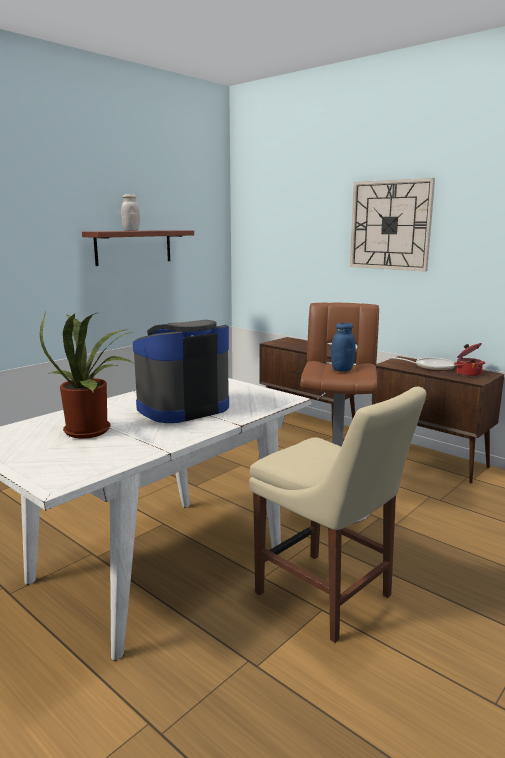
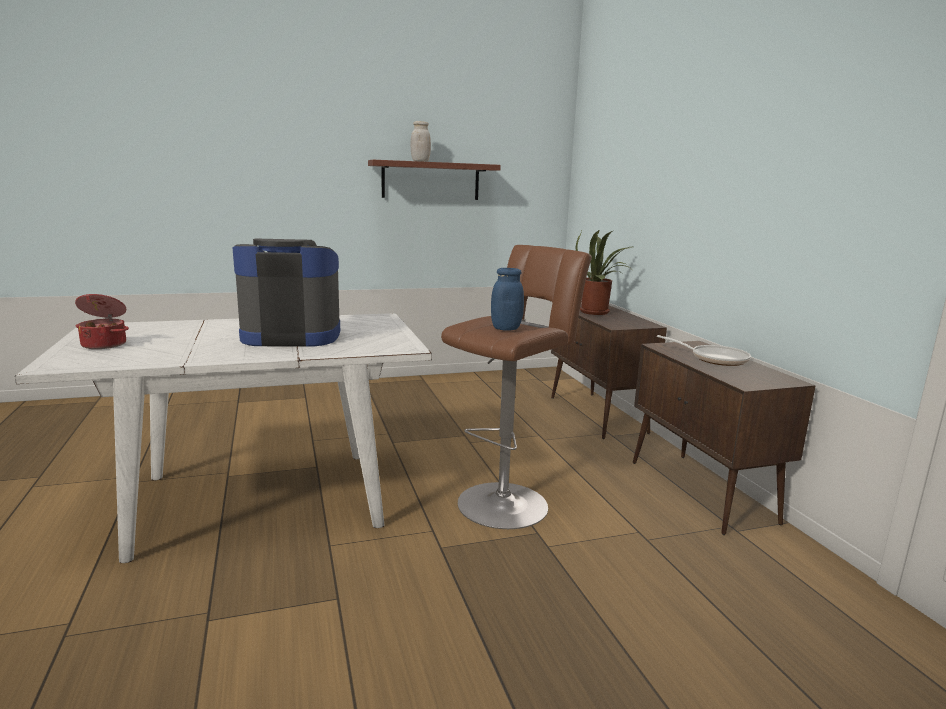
camera: 30 degrees right, 0 degrees up
potted plant [40,312,134,439] -> potted plant moved to [576,230,634,315]
beige chair [249,387,426,643] -> none
wall clock [350,178,435,272] -> none
cooking pot [454,343,485,377] -> cooking pot moved to [75,294,129,349]

